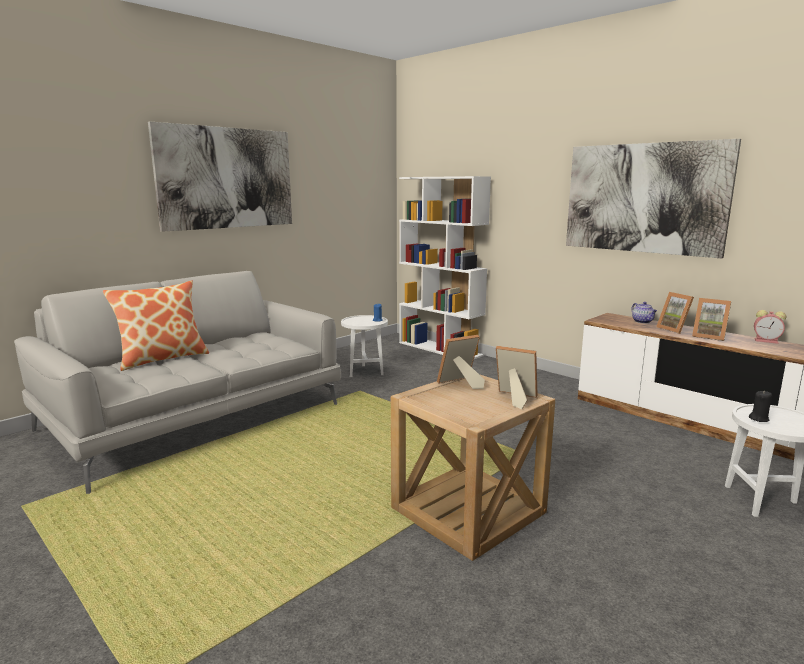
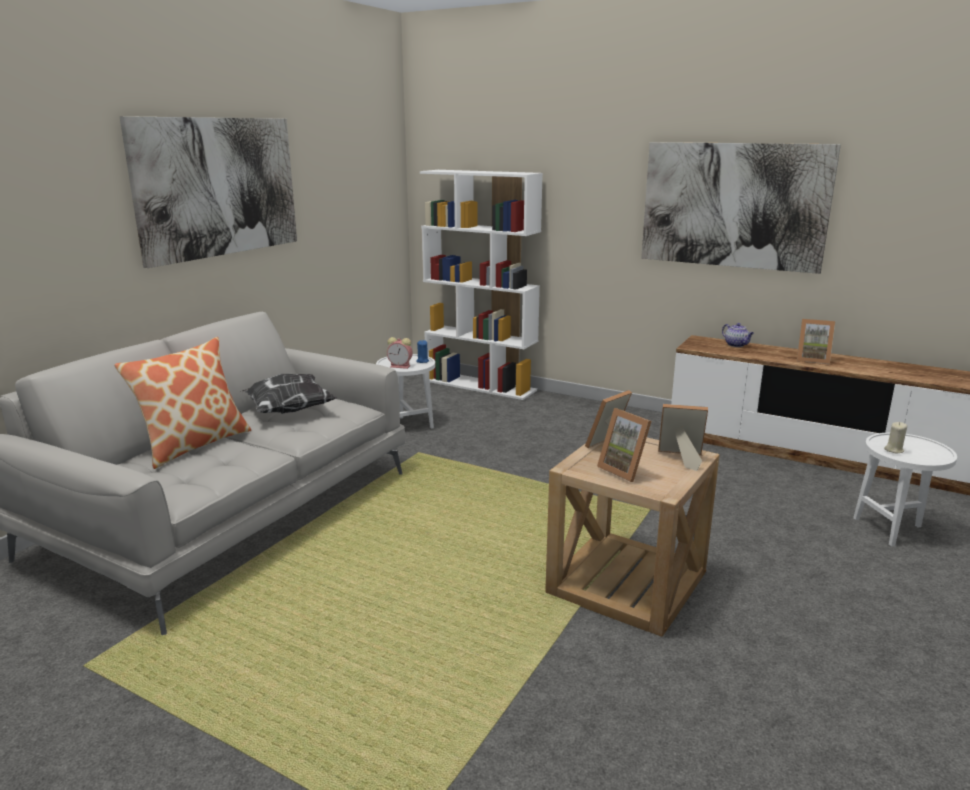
camera: 15 degrees left, 5 degrees up
picture frame [656,292,694,334] -> picture frame moved to [597,408,652,482]
black candle [749,391,772,422] -> beige candle [884,422,907,453]
alarm clock [754,310,786,344] -> alarm clock moved to [387,337,413,369]
none -> pillow [240,374,337,414]

